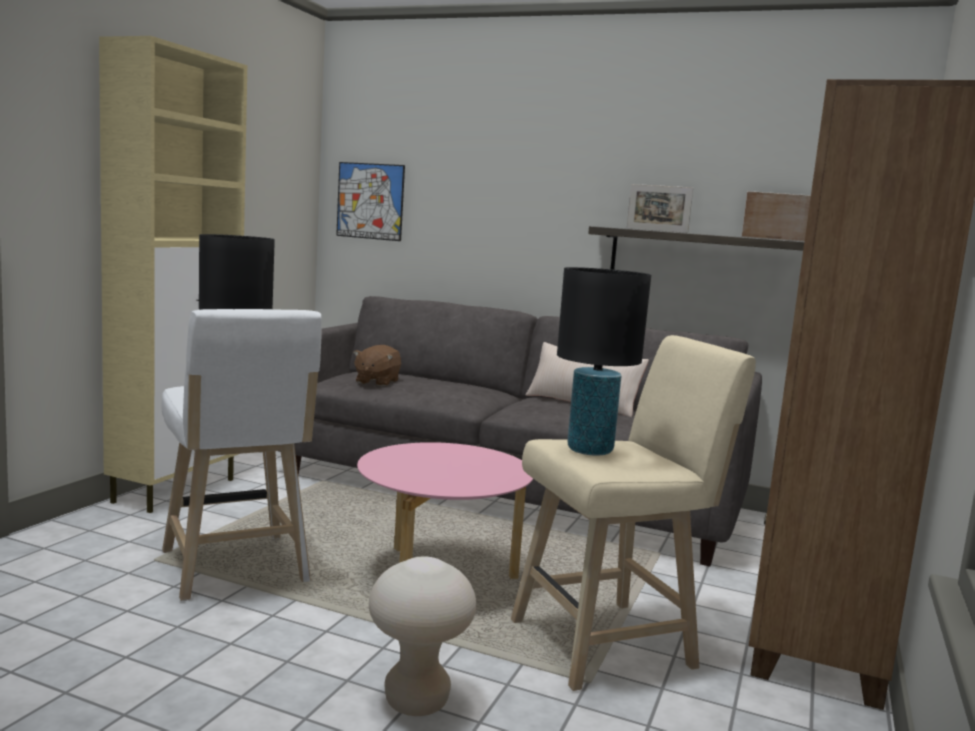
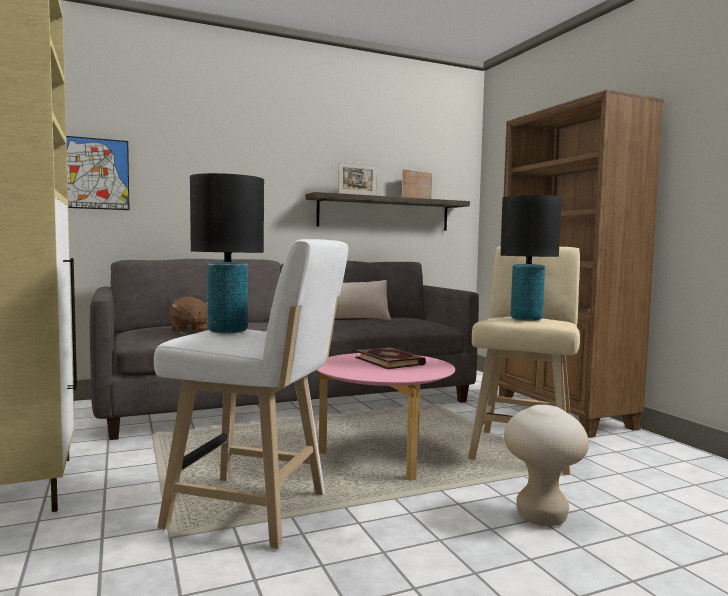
camera: 45 degrees left, 5 degrees down
none -> book [355,347,426,369]

